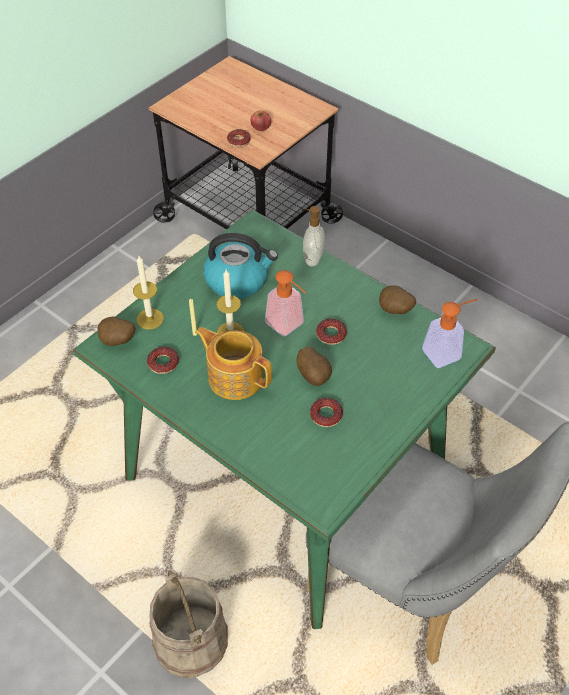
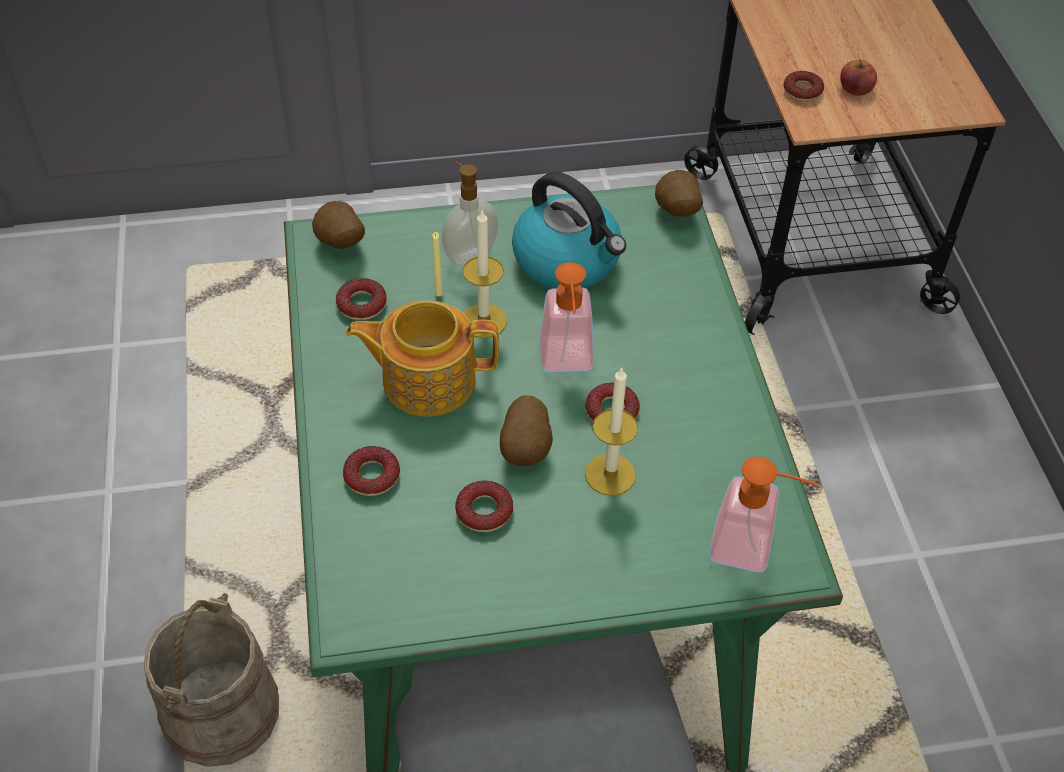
camera: 40 degrees right, 0 degrees up
candle [133,256,164,330] -> candle moved to [585,367,638,496]
teapot [195,327,272,400] -> teapot turned 75 degrees counterclockwise [346,301,499,417]
soap dispenser [302,206,325,266] -> soap dispenser moved to [442,161,498,266]
potato [379,285,416,314] -> potato moved to [655,170,703,217]
none -> donut [343,446,400,496]

